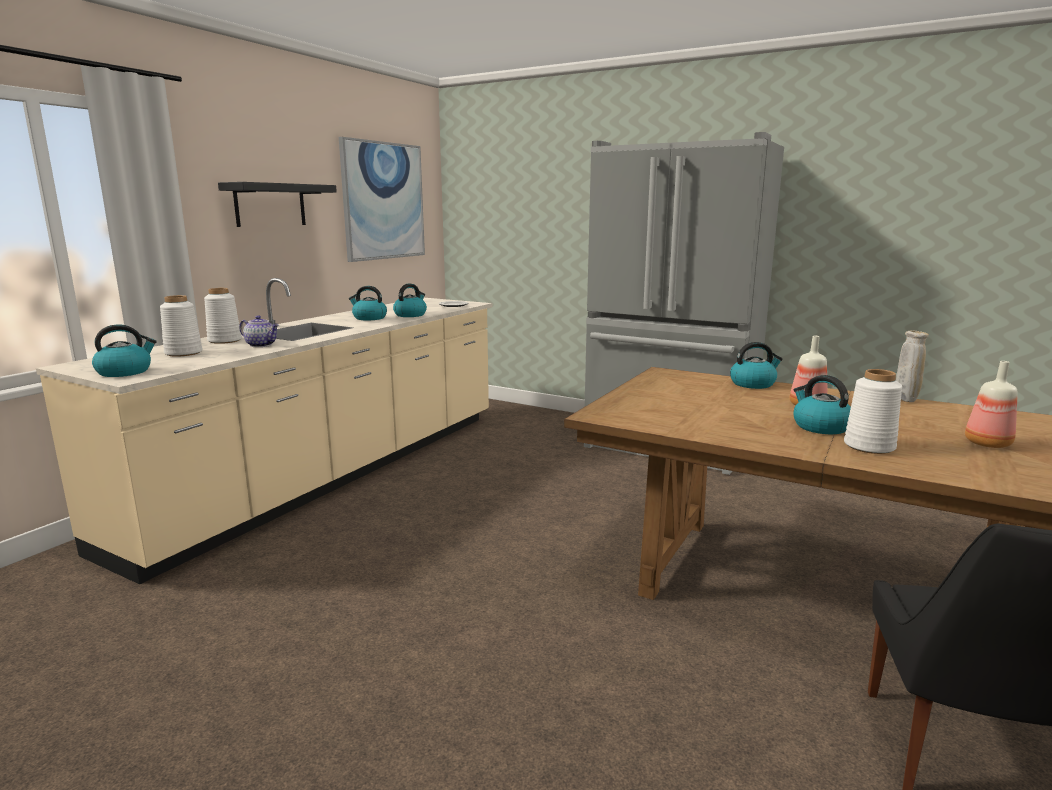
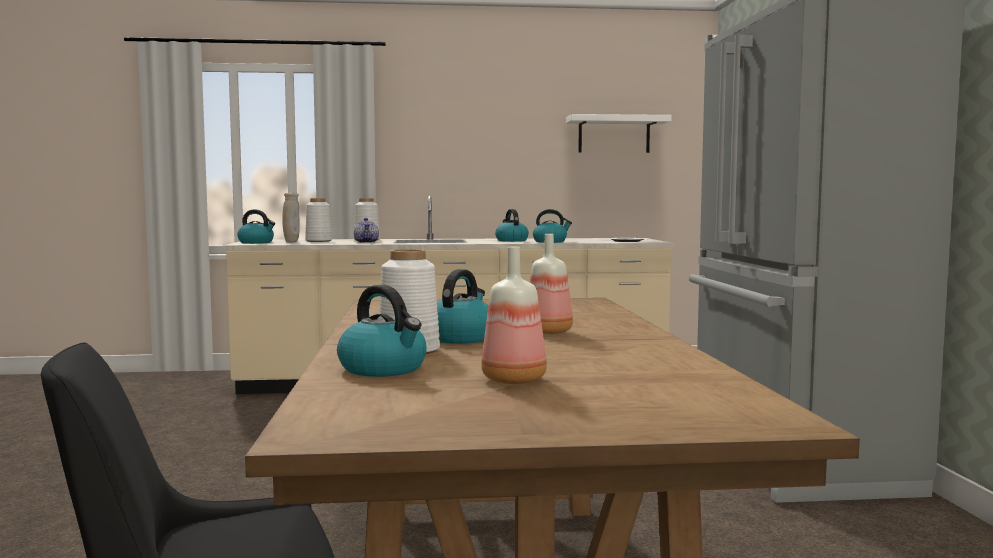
camera: 55 degrees right, 10 degrees down
black shelf [218,182,337,227] -> none
picture [339,137,425,262] -> white shelf [566,114,672,153]
kettle [730,342,783,389] -> kettle moved to [337,285,427,377]
beige vase [896,331,929,402] -> beige vase moved to [283,193,300,243]

